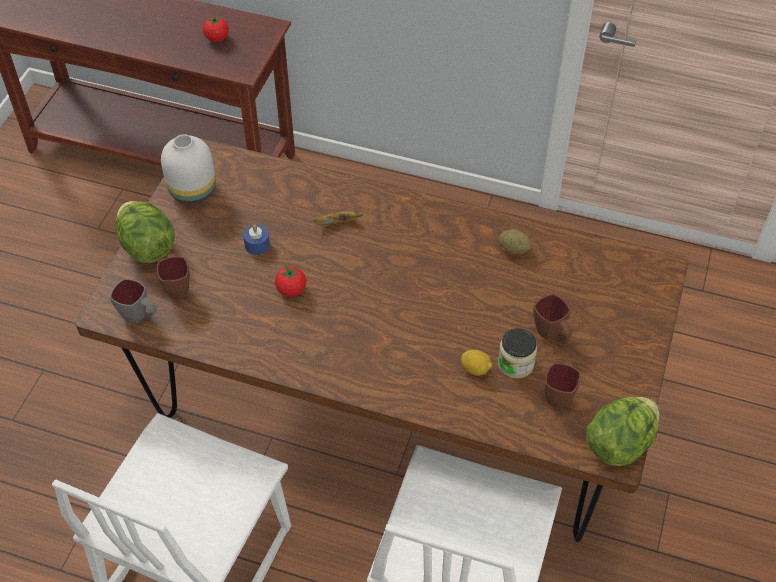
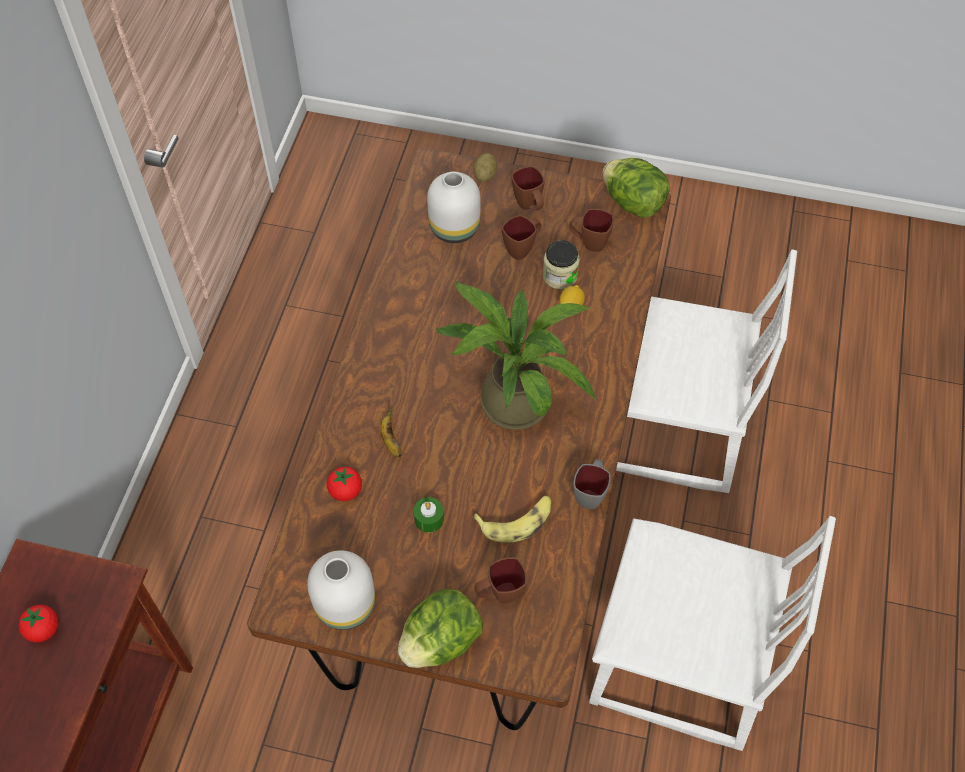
camera: 95 degrees left, 5 degrees up
grey mug [110,279,157,323] -> grey mug moved to [573,459,611,509]
blue candle [243,225,270,255] -> green candle [414,497,444,533]
tomato [275,265,306,297] -> tomato moved to [327,467,362,501]
potato [499,229,531,254] -> potato moved to [473,153,497,182]
none -> white vase [427,172,481,243]
none -> potted plant [436,281,596,430]
none -> banana [473,496,551,543]
none -> brown mug [512,166,545,210]

